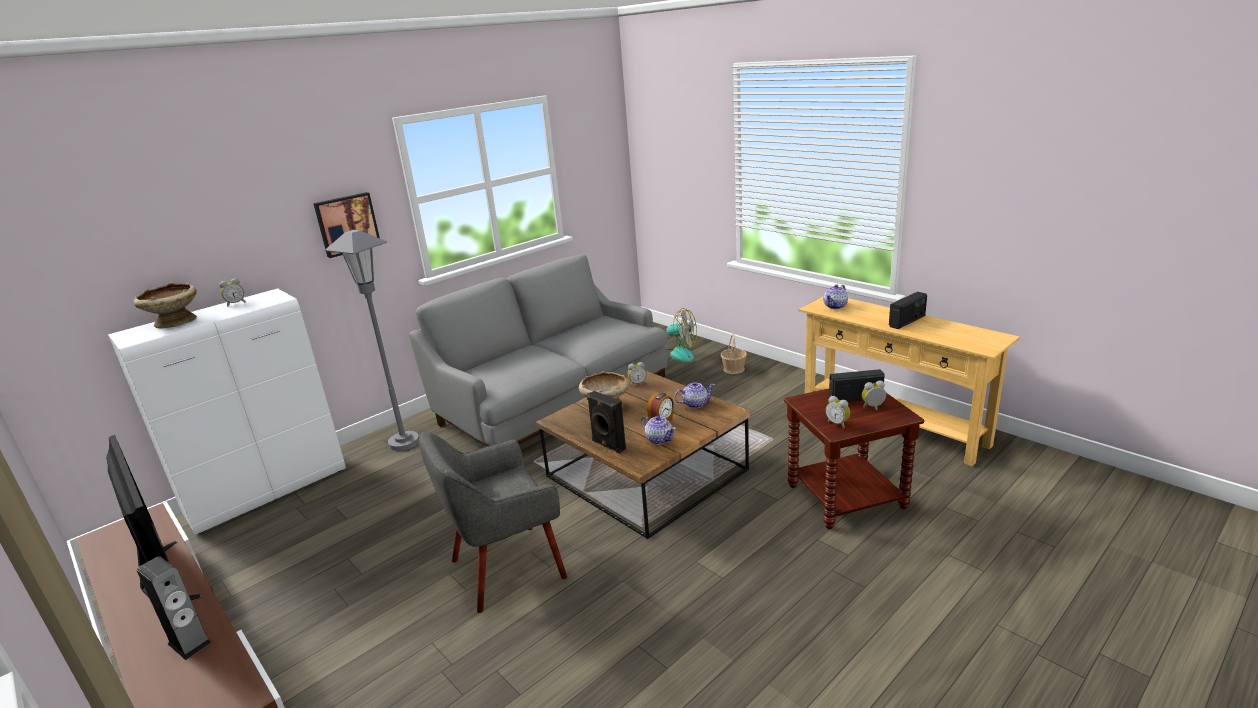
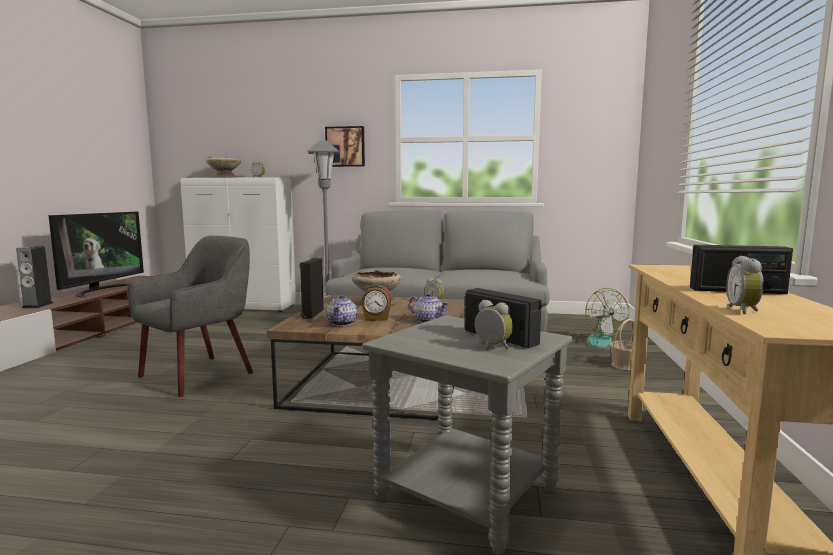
camera: 50 degrees right, 15 degrees down
grey armchair [419,432,567,613] -> grey armchair turned 105 degrees clockwise [127,236,253,397]
brown side table [784,389,924,529] -> grey side table [362,316,573,554]
teapot [824,285,848,309] -> none
alarm clock [826,396,850,428] -> alarm clock moved to [726,256,764,314]

